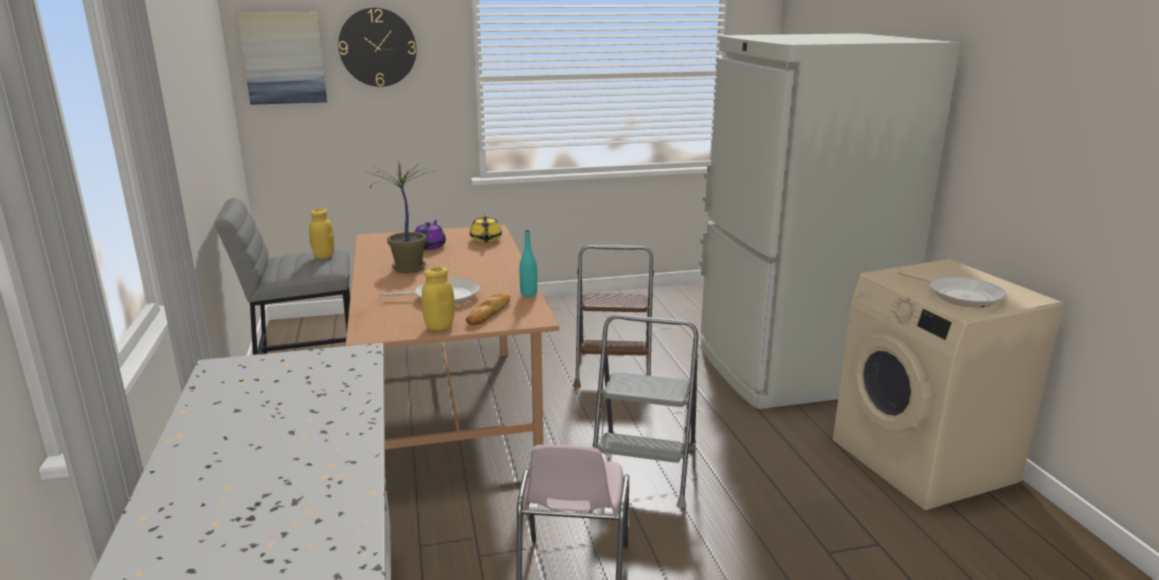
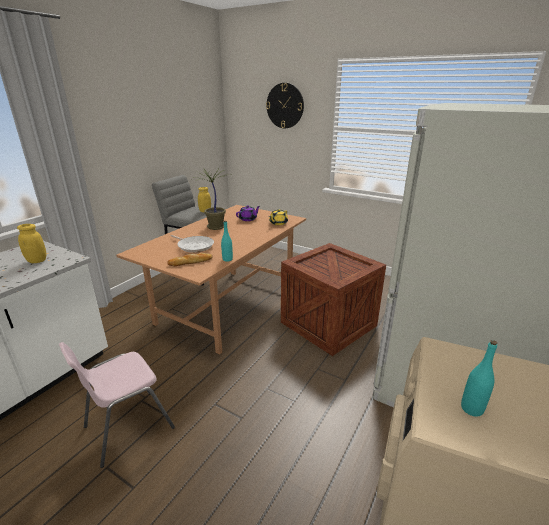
camera: 45 degrees right, 5 degrees up
picture [237,12,327,105] -> none
yellow jar [421,267,455,330] -> yellow jar moved to [17,224,46,263]
brown step ladder [573,245,654,388] -> crate [281,243,386,356]
grey step ladder [593,315,698,508] -> none
frying pan [897,271,1007,307] -> turquoise bottle [461,340,497,417]

